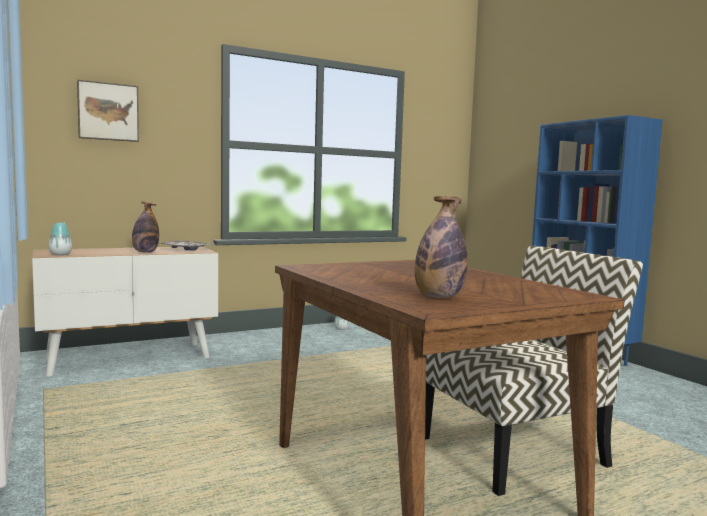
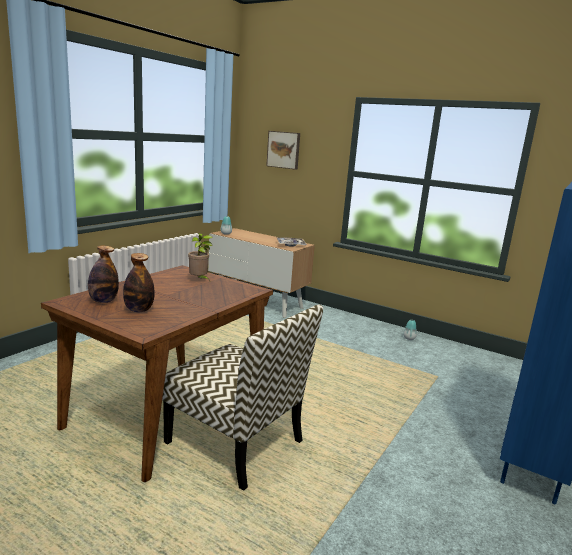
camera: 60 degrees right, 10 degrees up
bottle [132,202,159,253] -> bottle moved to [123,253,155,312]
none -> potted plant [188,233,213,281]

